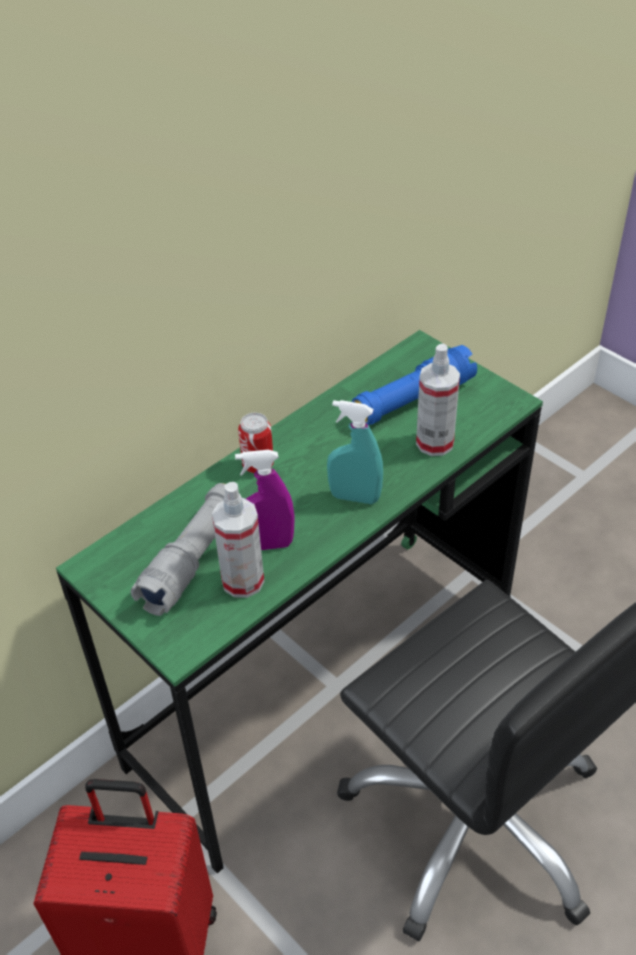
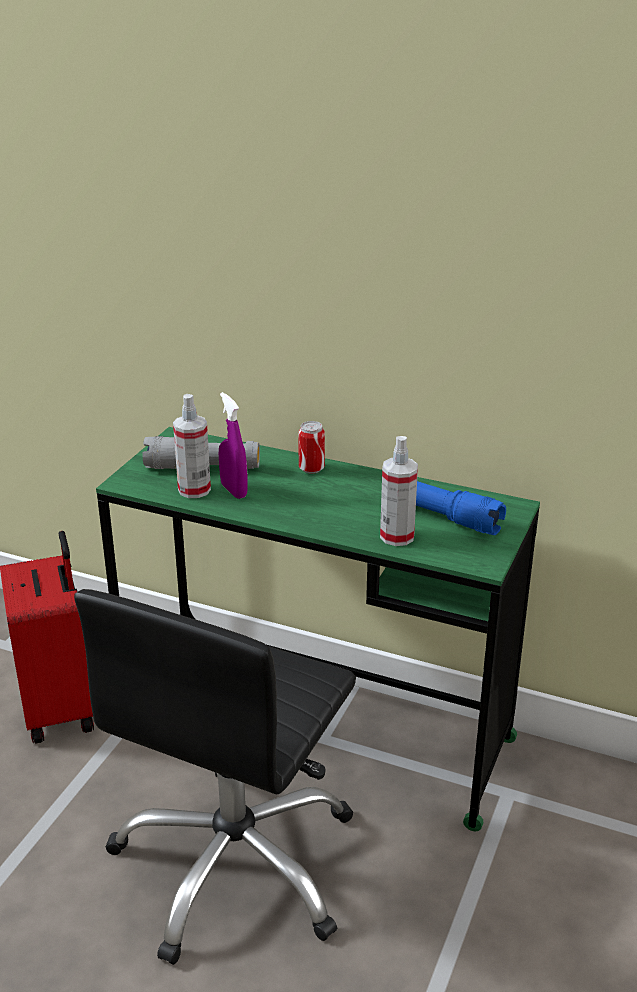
camera: 65 degrees right, 15 degrees down
turquoise spray bottle [327,400,383,504] -> none

